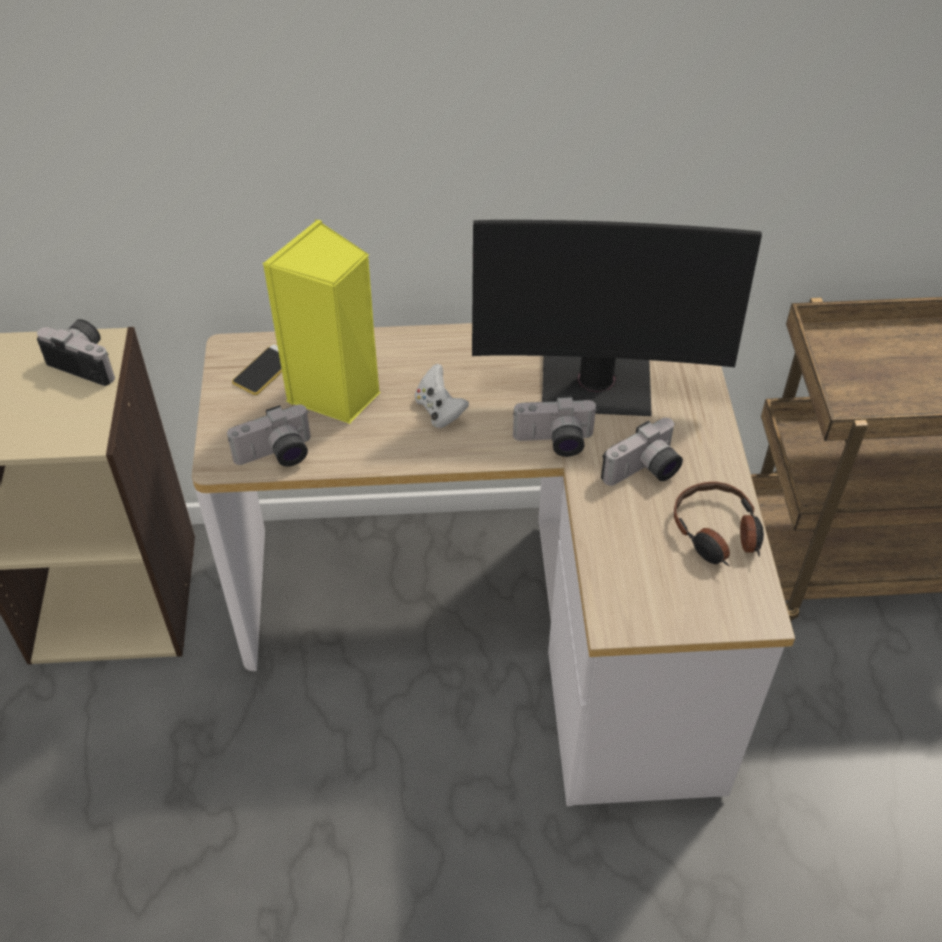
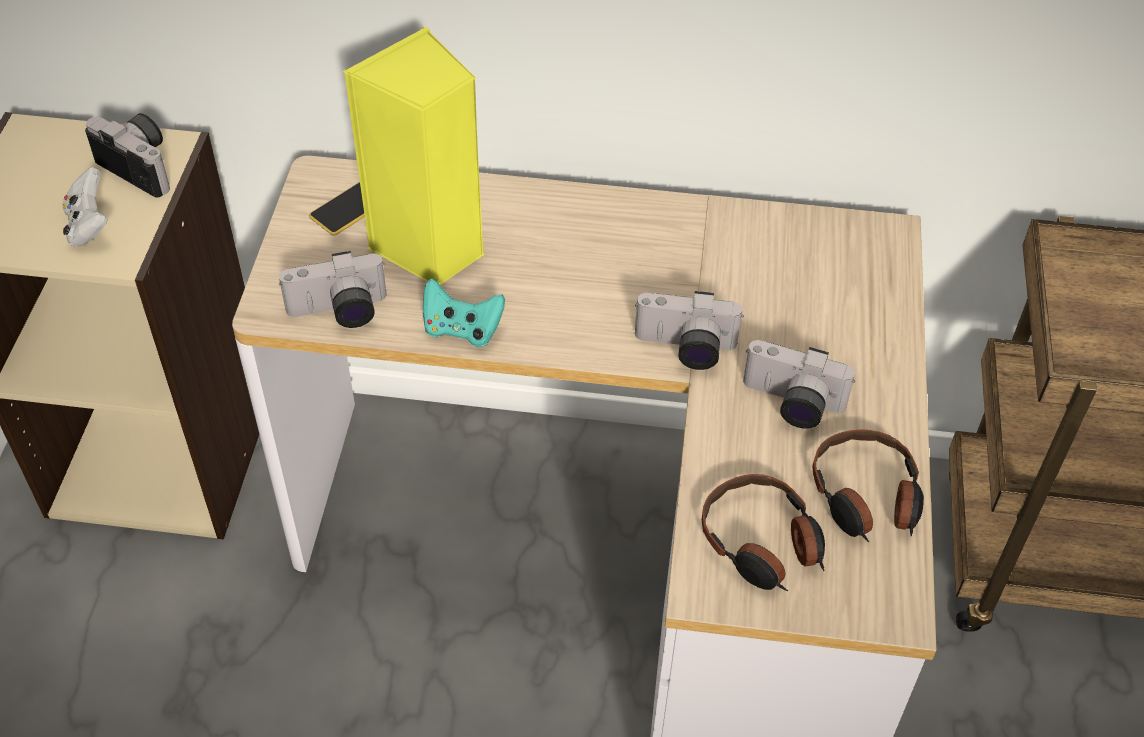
camera: 10 degrees right, 0 degrees up
white game controller [415,364,469,428] -> white game controller moved to [62,167,108,246]
monitor [472,220,762,416] -> none
camera [601,418,683,486] -> camera turned 45 degrees clockwise [743,340,855,429]
none -> turquoise game controller [423,279,505,347]
none -> headphones [702,474,825,592]

